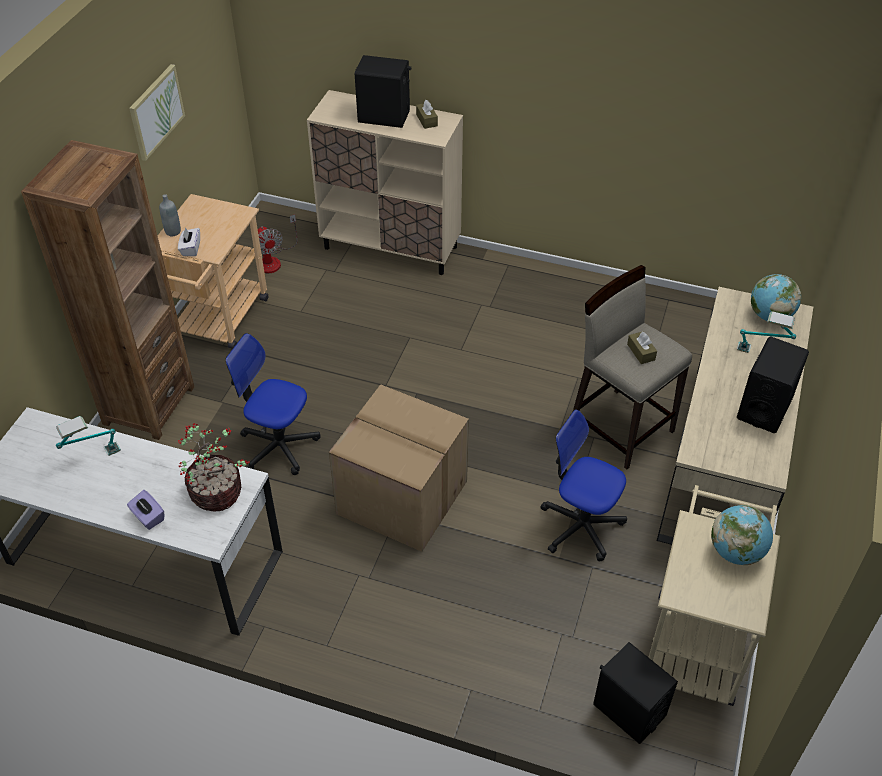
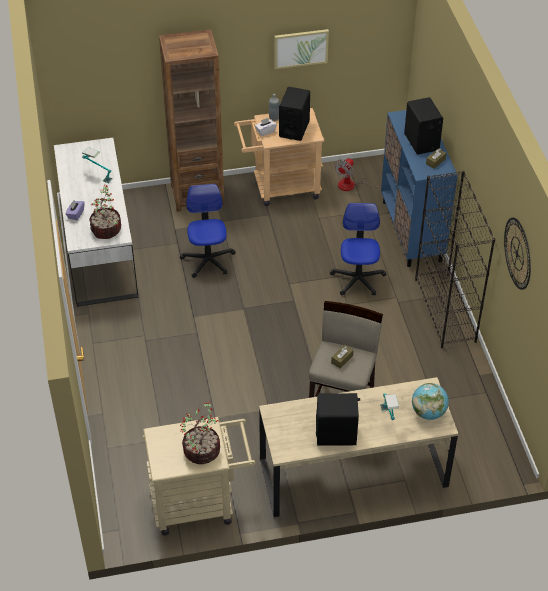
camera: 60 degrees right, 0 degrees up
beige cabinet [307,90,463,275] -> blue cabinet [381,110,458,267]
cardboard box [329,384,469,552] -> none
office chair [540,409,627,561] -> office chair moved to [330,203,387,296]
black speaker [593,642,678,744] -> black speaker moved to [279,87,310,141]
globe [711,505,773,565] -> potted plant [180,402,220,464]
none -> black bookcase [415,171,495,348]
none -> wall clock [504,218,531,290]

